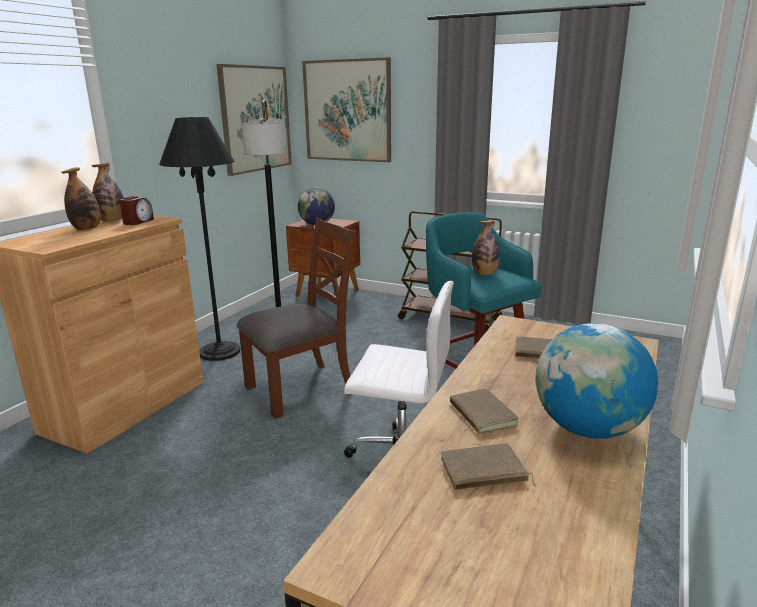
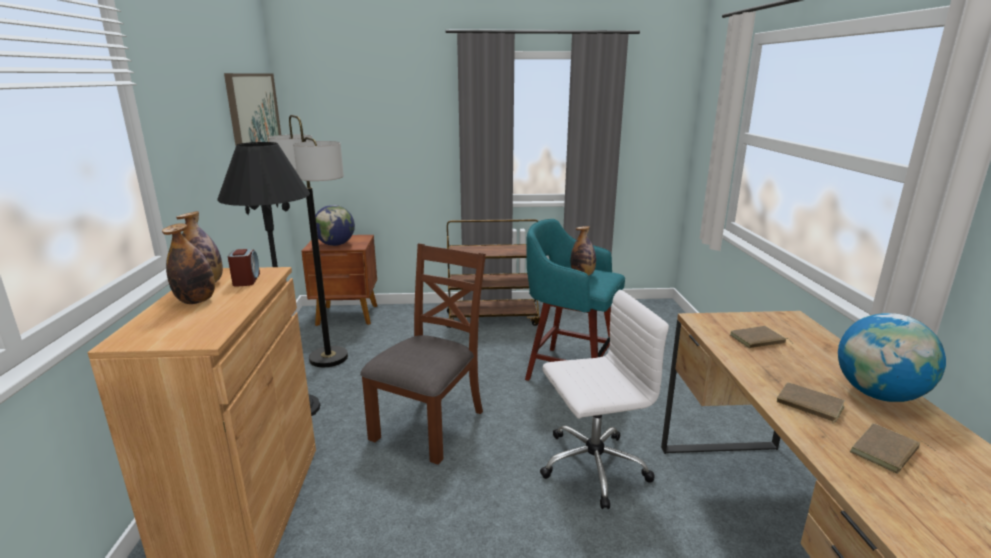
camera: 30 degrees left, 0 degrees up
picture [302,57,391,162] -> none

